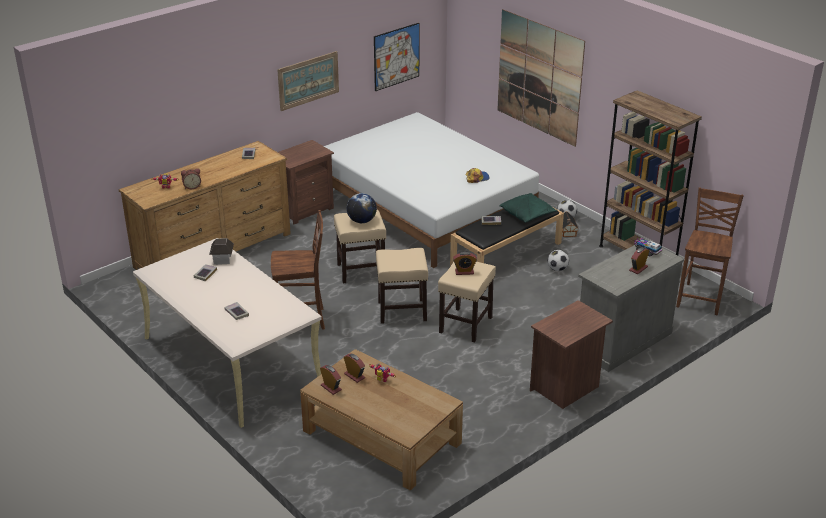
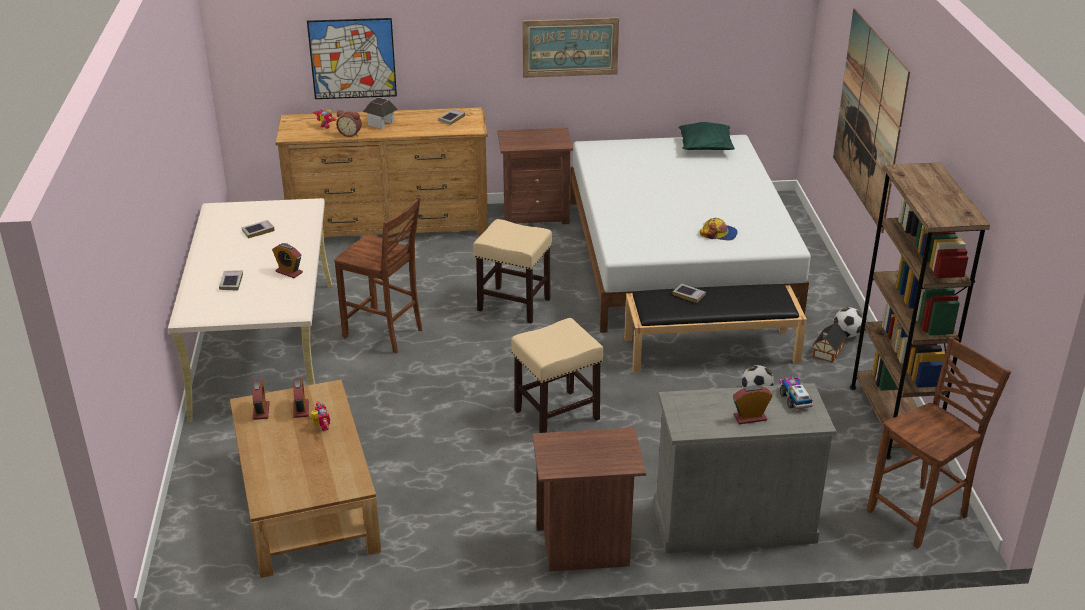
camera: 35 degrees right, 0 degrees up
toy house [209,238,234,265] -> toy house moved to [363,98,398,129]
globe [347,193,377,223] -> none
picture [374,23,420,91] -> picture moved to [307,18,397,99]
beige stool [376,248,428,324] -> none
alarm clock [453,252,477,275] -> alarm clock moved to [272,243,303,278]
green pillow [499,193,557,223] -> green pillow moved to [678,122,735,150]

